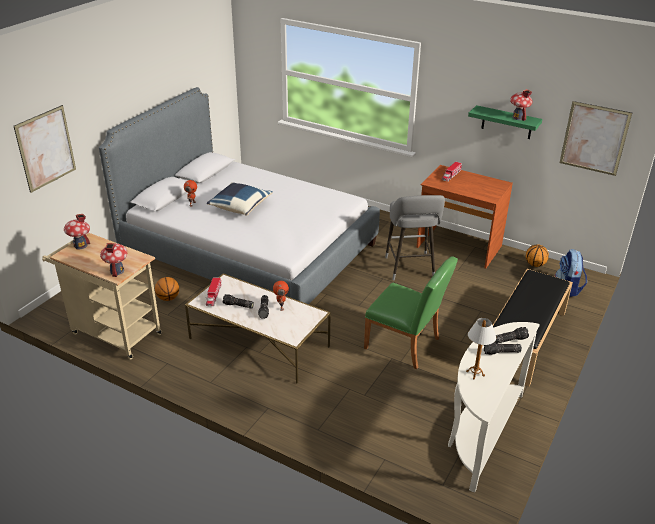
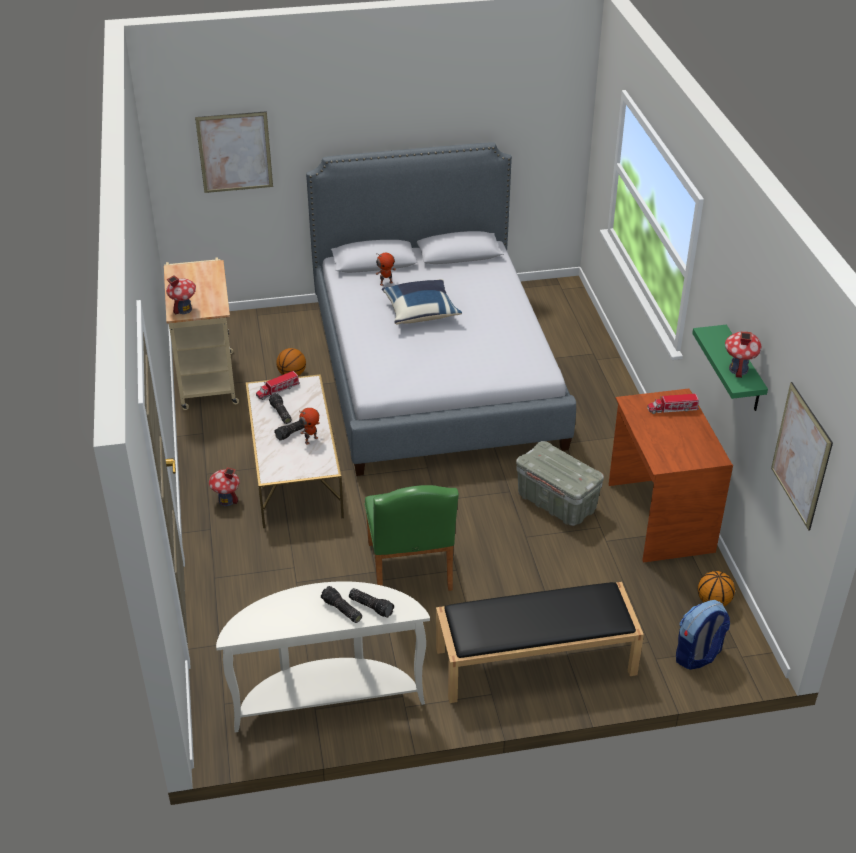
camera: 50 degrees right, 5 degrees up
toy house [64,214,90,250] -> toy house moved to [209,467,240,506]
grey stool [385,195,445,280] -> grey storage box [516,441,604,526]
table lamp [466,318,496,379] -> none

